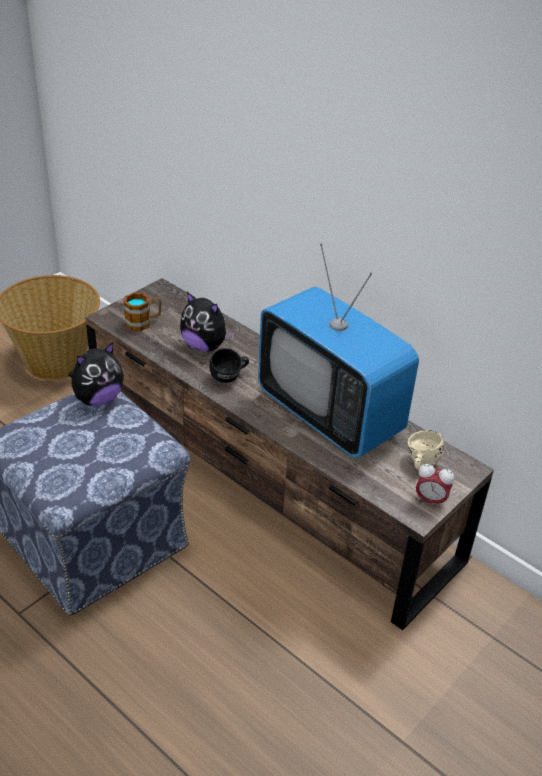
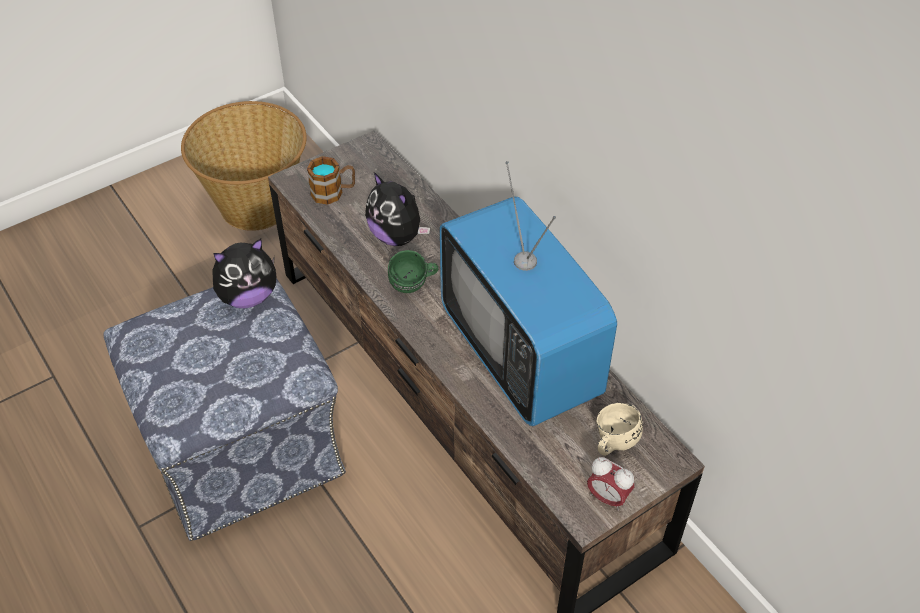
camera: 15 degrees right, 10 degrees up
black mug [209,348,249,383] -> green mug [388,250,438,293]

